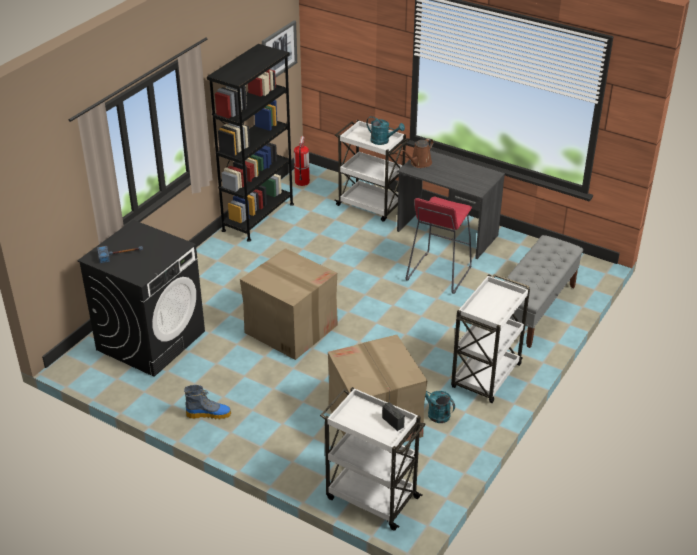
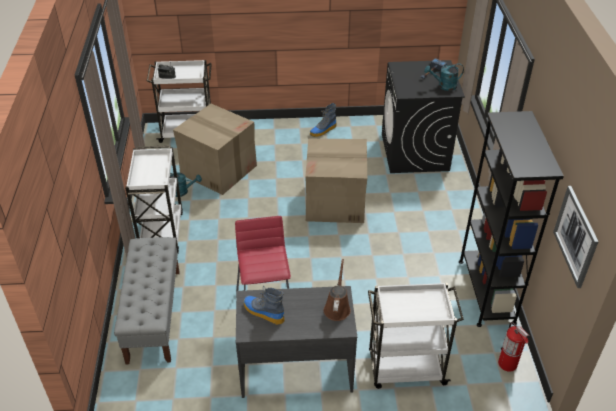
camera: 145 degrees right, 5 degrees up
turquoise watering can [366,116,405,145] -> turquoise watering can moved to [424,63,464,91]
none -> boot [244,286,285,325]

